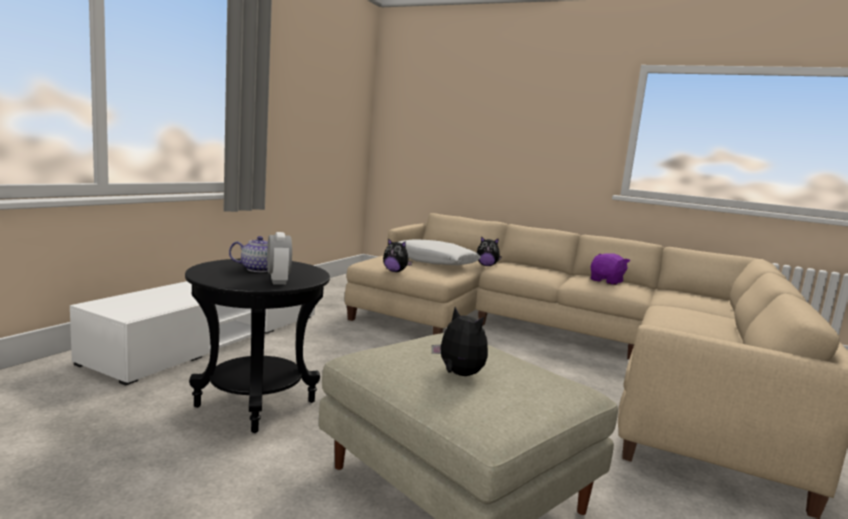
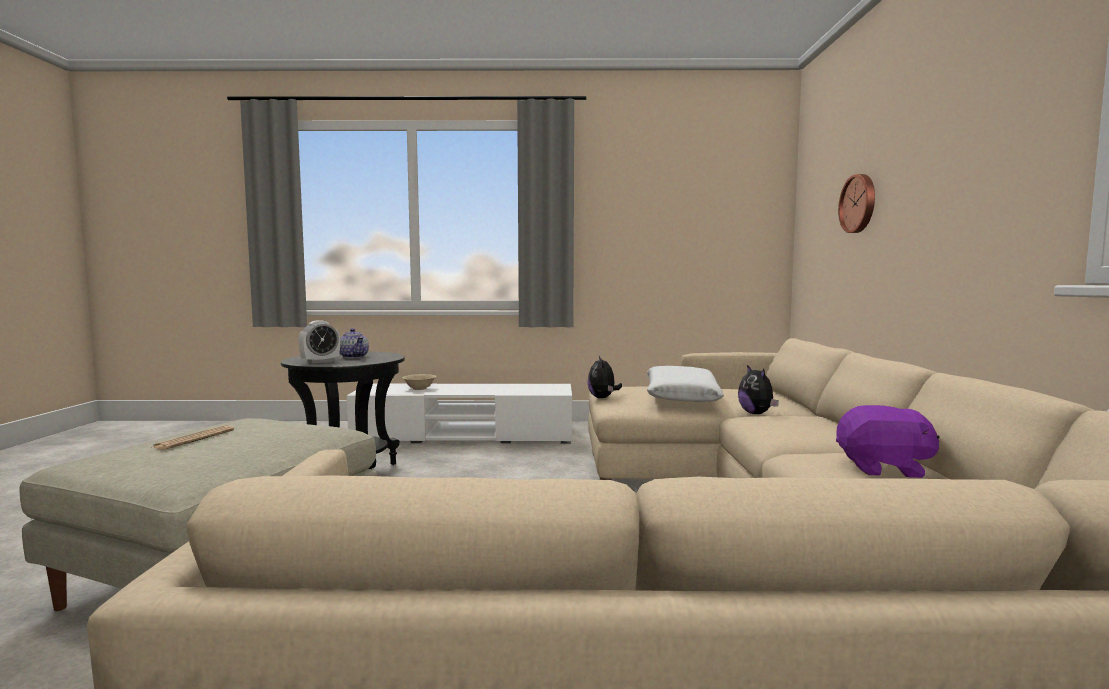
camera: 65 degrees right, 5 degrees down
plush toy [432,307,488,376] -> newspaper [151,426,234,450]
none -> beige bowl [403,374,436,390]
none -> wall clock [838,174,875,233]

